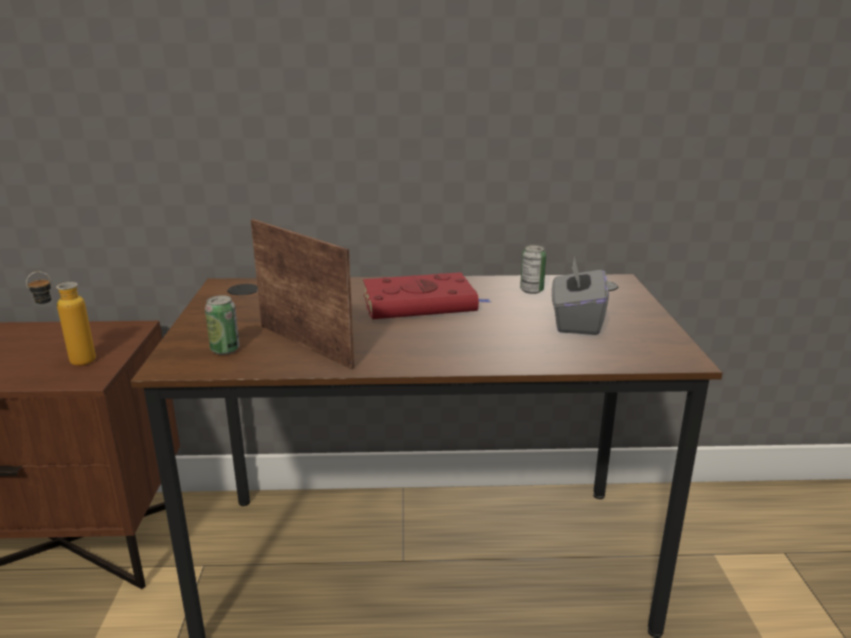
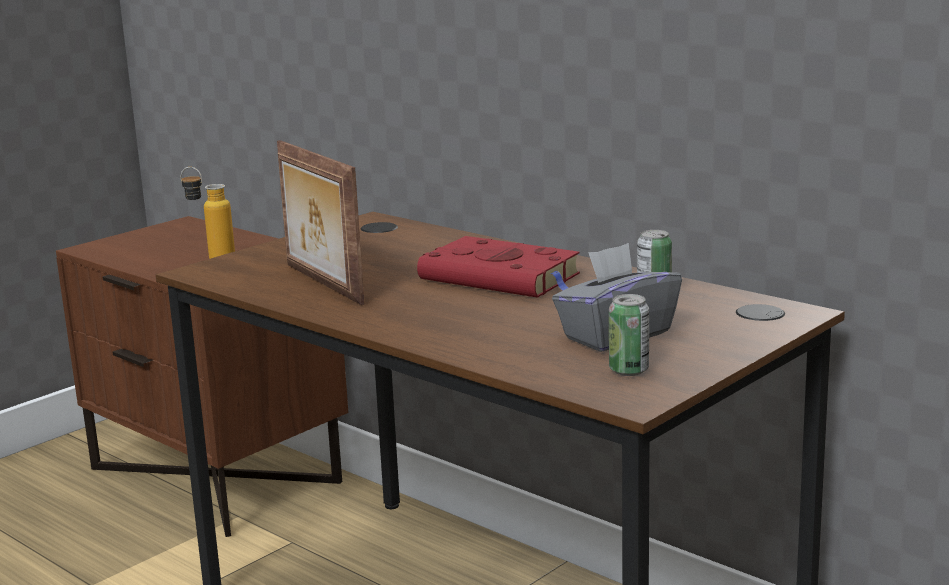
camera: 45 degrees right, 5 degrees down
can [205,295,240,355] -> can moved to [609,294,649,376]
picture frame [251,219,354,369] -> picture frame turned 150 degrees clockwise [277,140,364,305]

